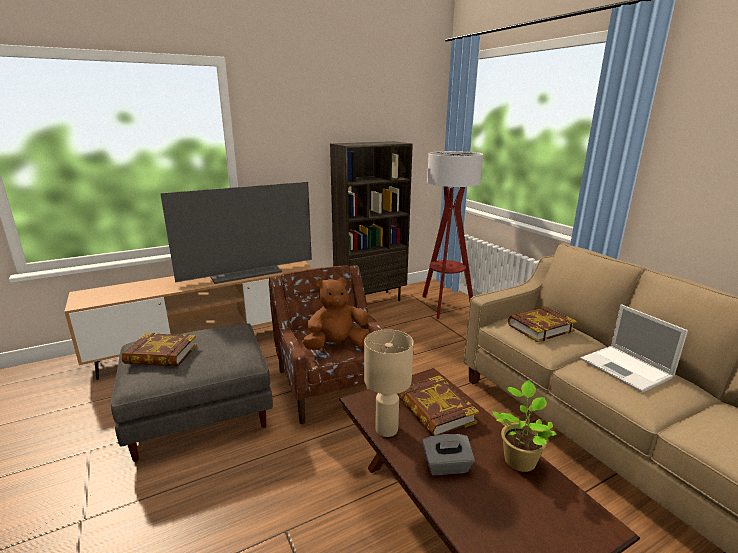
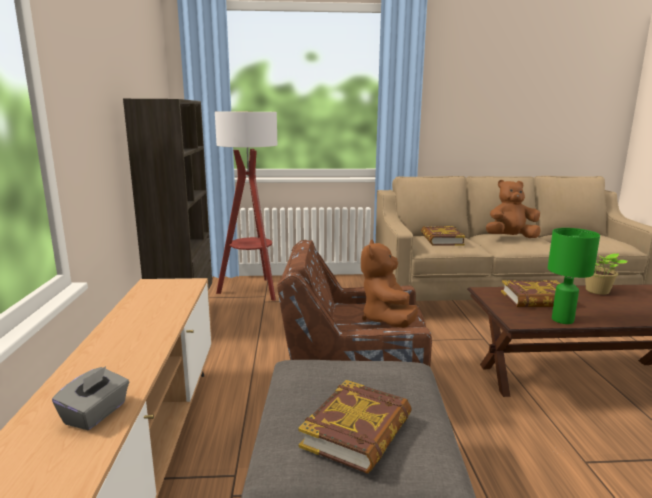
camera: 65 degrees left, 5 degrees down
television [160,182,312,284] -> none
beige table lamp [364,329,413,437] -> green table lamp [548,228,600,324]
grey tissue box [422,434,475,475] -> grey tissue box moved to [52,366,129,430]
laptop [580,304,688,393] -> brown plush toy [486,180,541,238]

